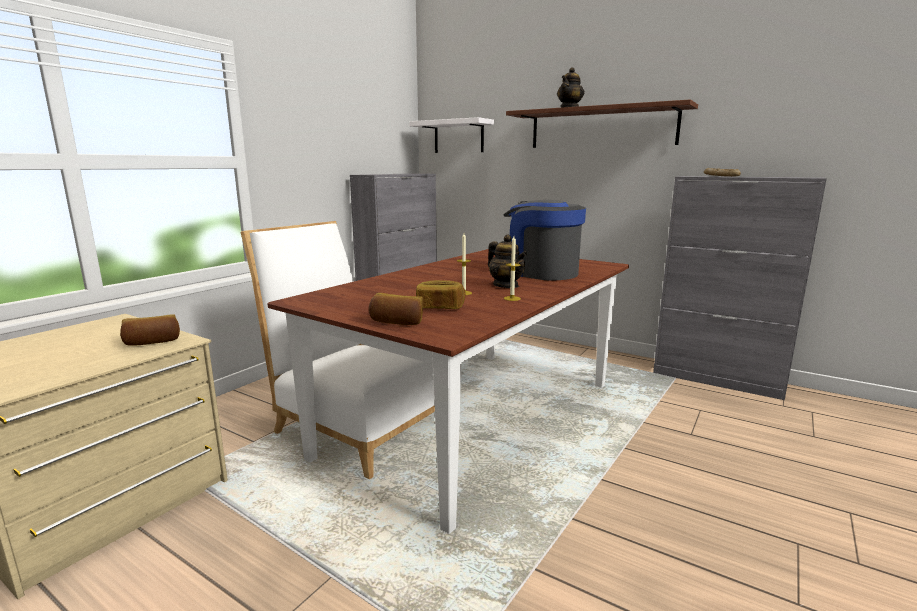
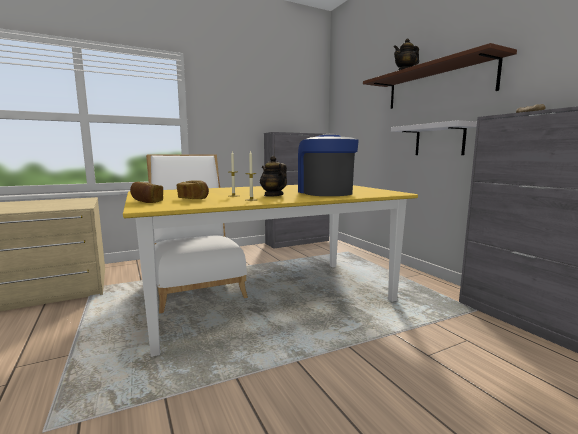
camera: 30 degrees right, 5 degrees down
bread [120,314,180,346] -> none
brown dining table [268,249,629,534] -> yellow dining table [123,185,418,357]
white shelf [410,117,494,153] -> white shelf moved to [391,120,477,155]
teapot [488,235,527,288] -> teapot turned 150 degrees clockwise [260,156,287,197]

